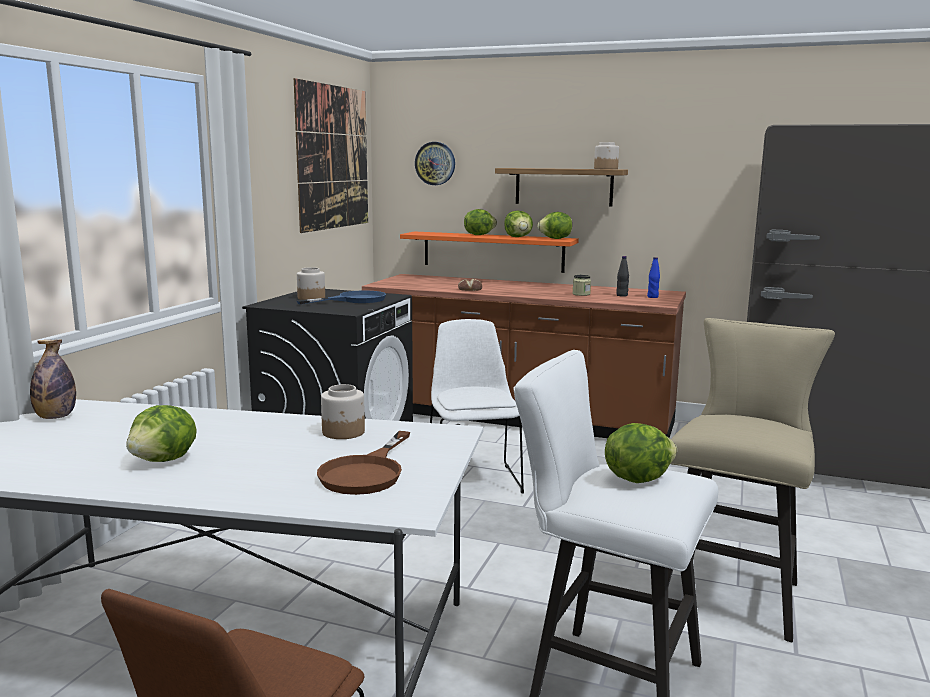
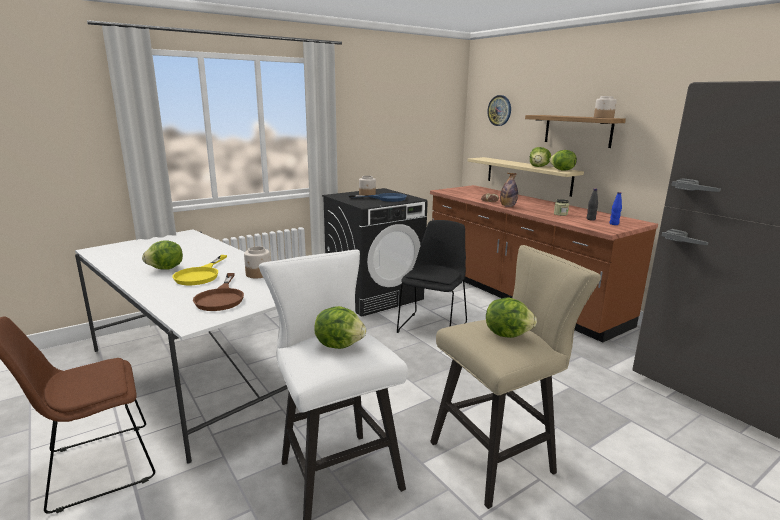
camera: 35 degrees right, 5 degrees up
bottle [30,340,76,419] -> bottle moved to [500,173,518,207]
picture [294,78,368,233] -> none
brown frying pan [317,431,410,495] -> brown frying pan turned 60 degrees counterclockwise [193,273,244,311]
orange shelf [400,231,579,273] -> beige shelf [467,157,584,197]
white chair [430,319,524,494] -> black chair [397,220,467,333]
lettuce [464,209,497,235] -> lettuce moved to [486,298,537,338]
none -> yellow frying pan [172,255,227,285]

